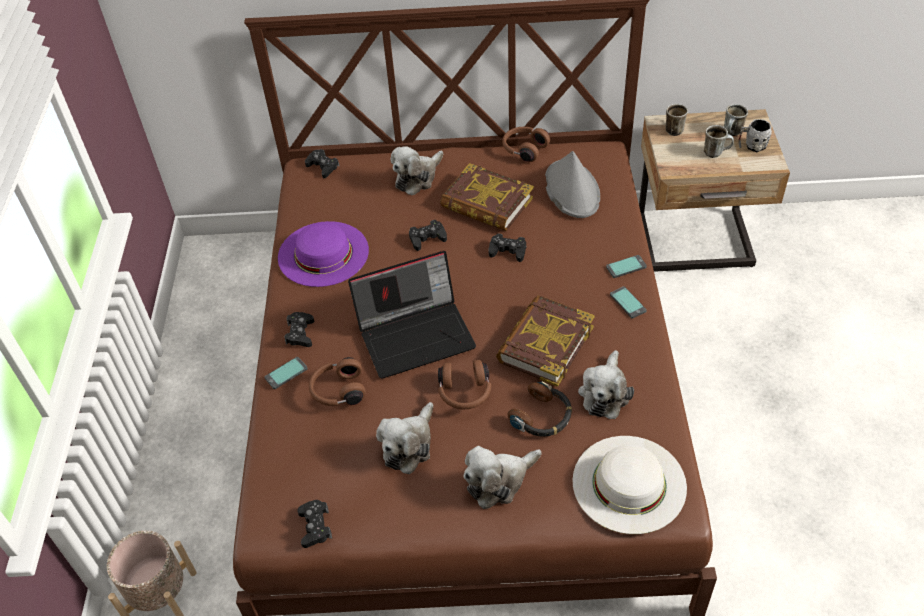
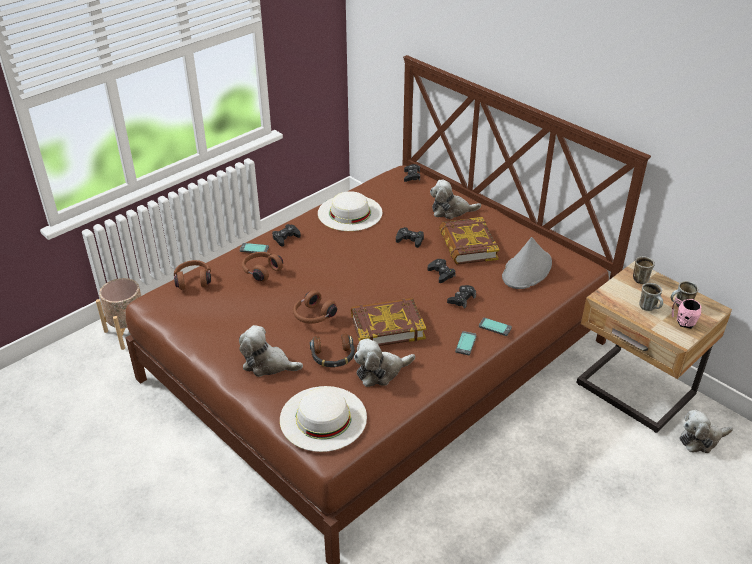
camera: 45 degrees right, 10 degrees down
purple hat [278,221,369,287] -> white hat [318,191,382,231]
black game controller [297,500,332,548] -> black game controller moved to [447,285,476,309]
laptop [348,251,476,379] -> none
plush toy [376,402,433,474] -> plush toy moved to [679,409,733,453]
brown headphones [502,127,550,162] -> brown headphones moved to [174,260,211,290]
grey mug [739,119,772,153] -> pink mug [672,297,701,329]

